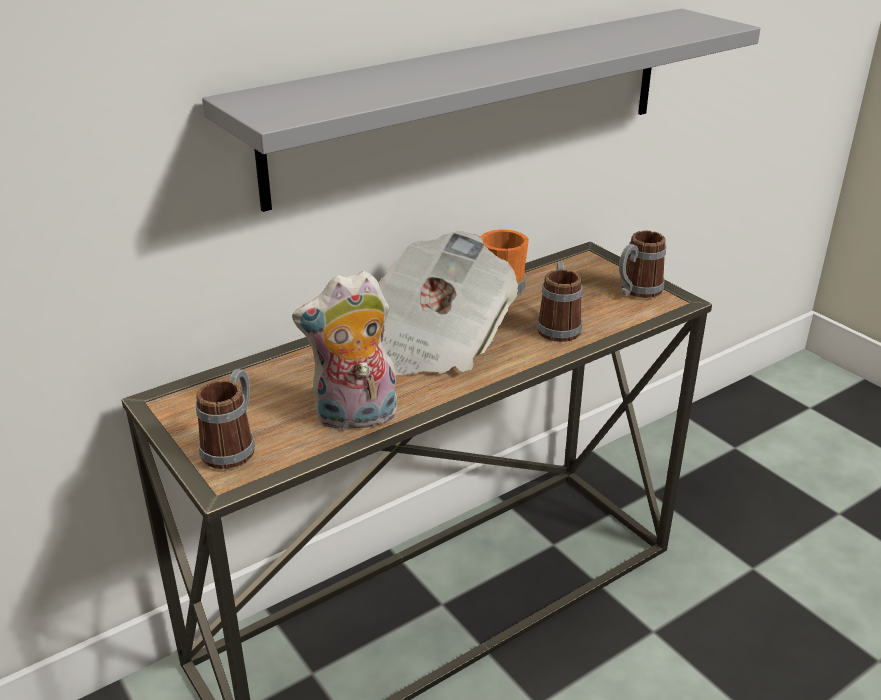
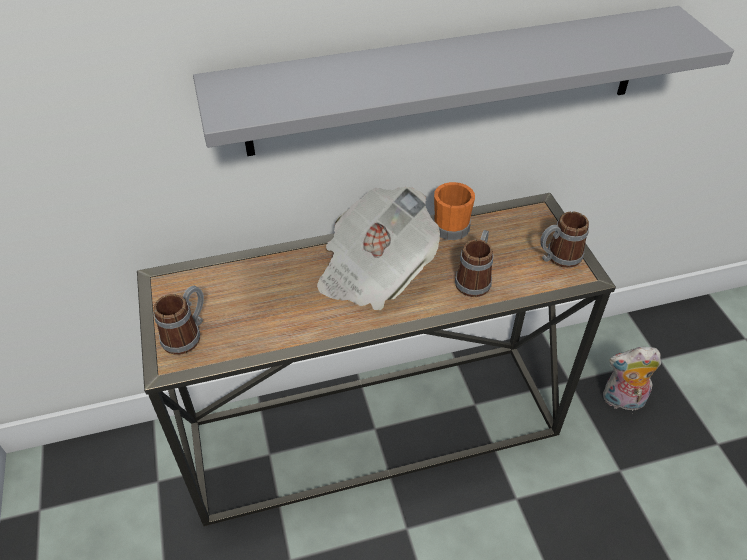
camera: 20 degrees right, 15 degrees up
plush toy [292,271,398,431] -> plush toy moved to [603,347,661,414]

